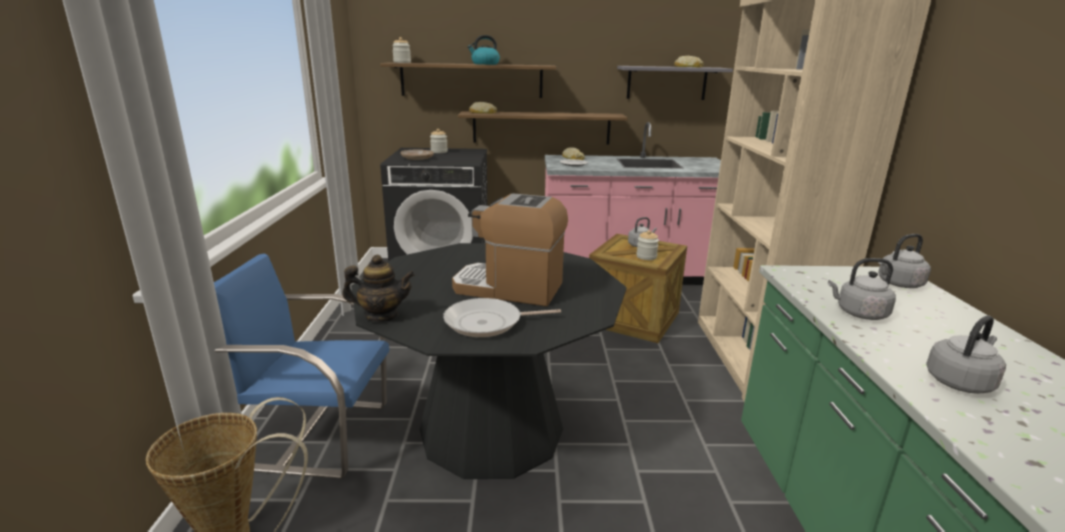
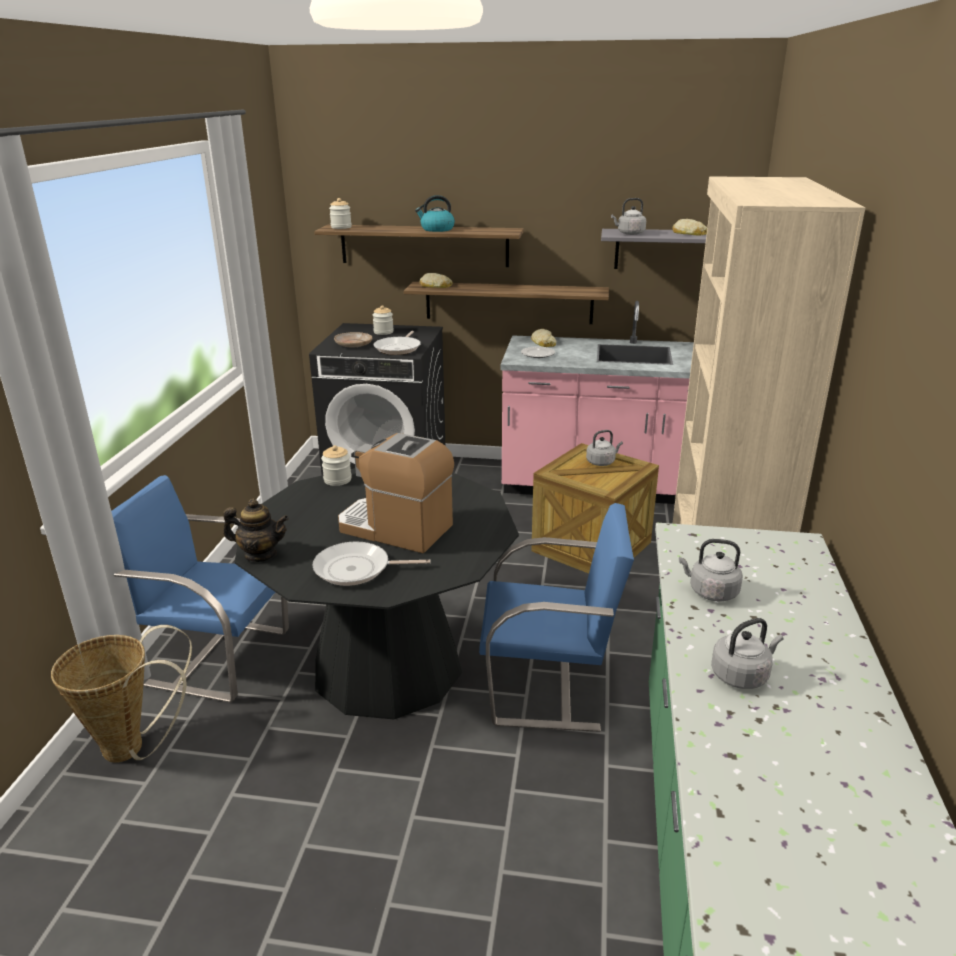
camera: 10 degrees right, 5 degrees up
jar [636,230,659,260] -> jar moved to [321,445,352,486]
grey kettle [878,234,931,288] -> grey kettle moved to [611,198,646,235]
none -> frying pan [374,331,421,355]
none -> blue chair [479,503,634,732]

